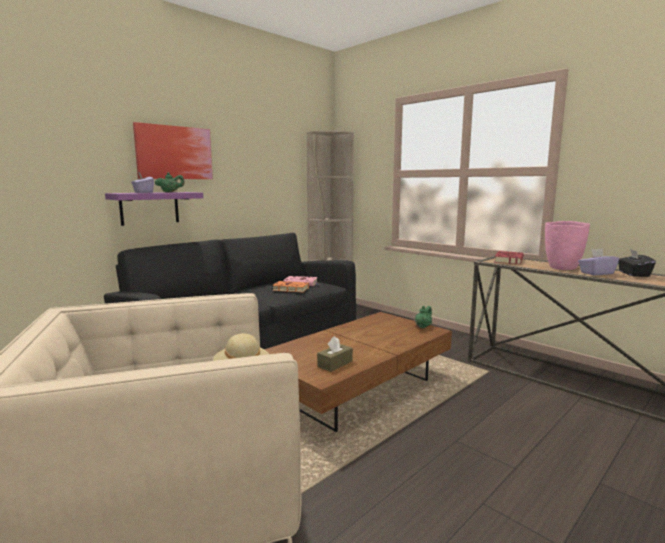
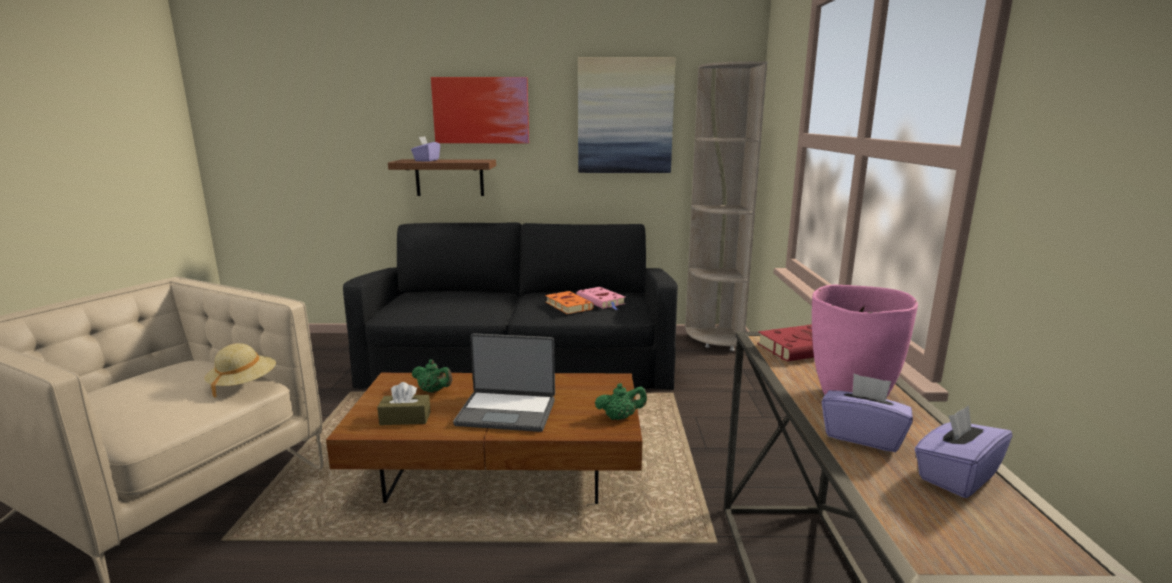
camera: 45 degrees right, 5 degrees up
purple shelf [105,192,203,226] -> brown shelf [388,159,496,196]
green teapot [155,172,185,192] -> green teapot moved to [412,360,452,393]
black tissue box [618,249,656,277] -> purple tissue box [914,405,1012,498]
none -> laptop [453,333,555,432]
none -> picture [578,57,675,173]

